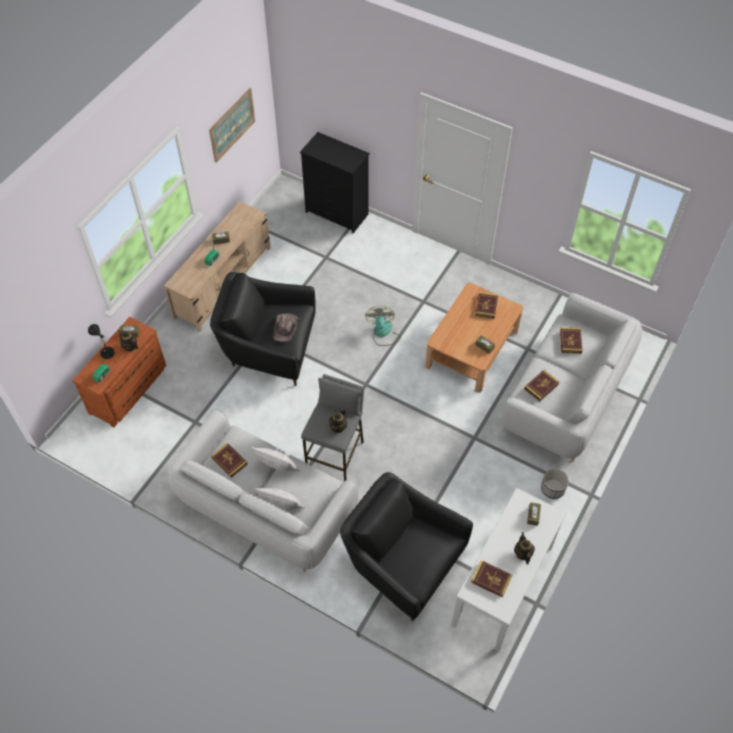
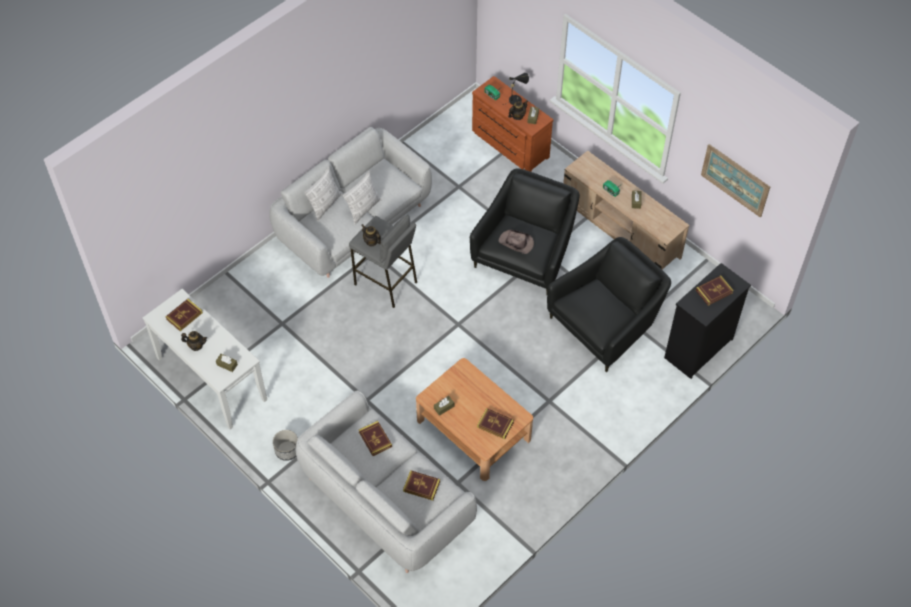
camera: 105 degrees right, 0 degrees up
book [211,443,248,478] -> book moved to [696,276,734,306]
black armchair [340,472,473,621] -> black armchair moved to [547,237,671,372]
fan [365,306,401,346] -> none

